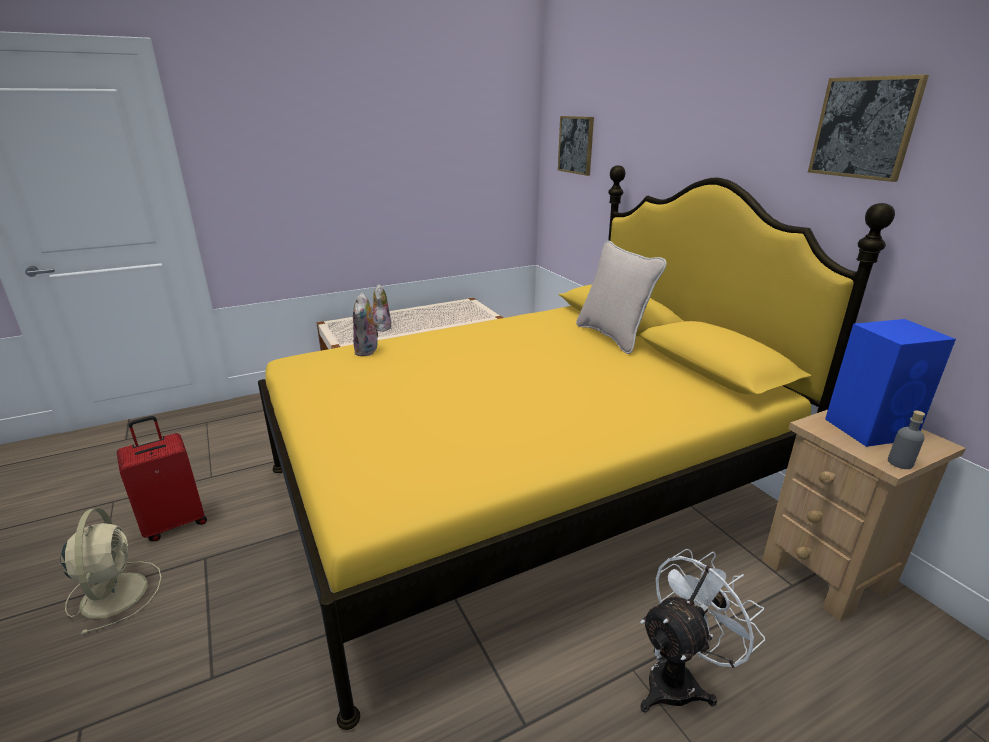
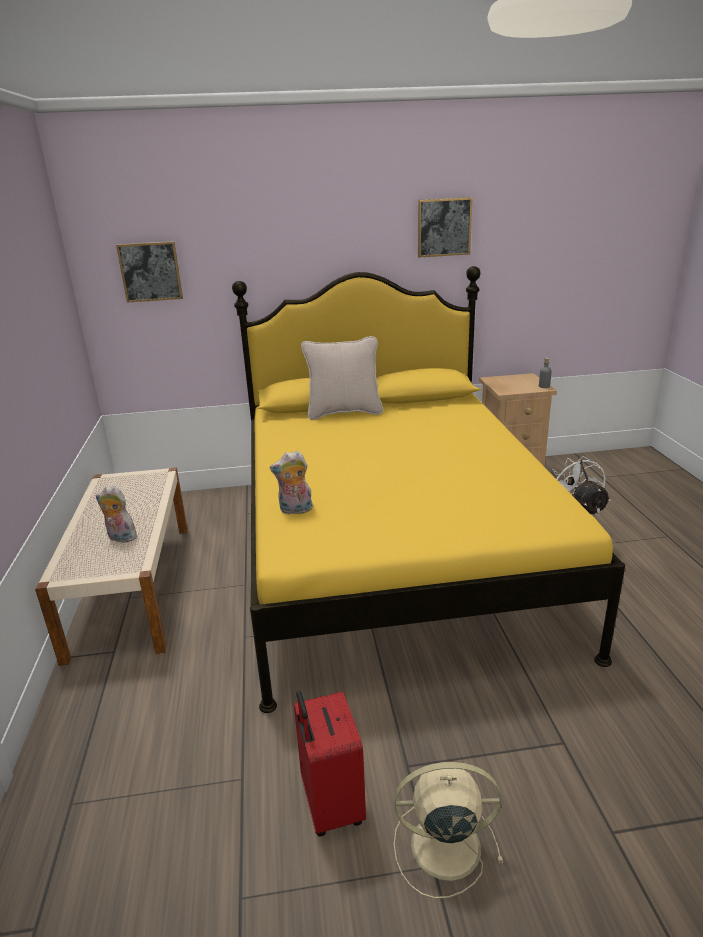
camera: 70 degrees left, 0 degrees up
plush toy [353,293,379,356] -> plush toy turned 150 degrees clockwise [270,451,313,515]
blue speaker [825,319,956,447] -> none

